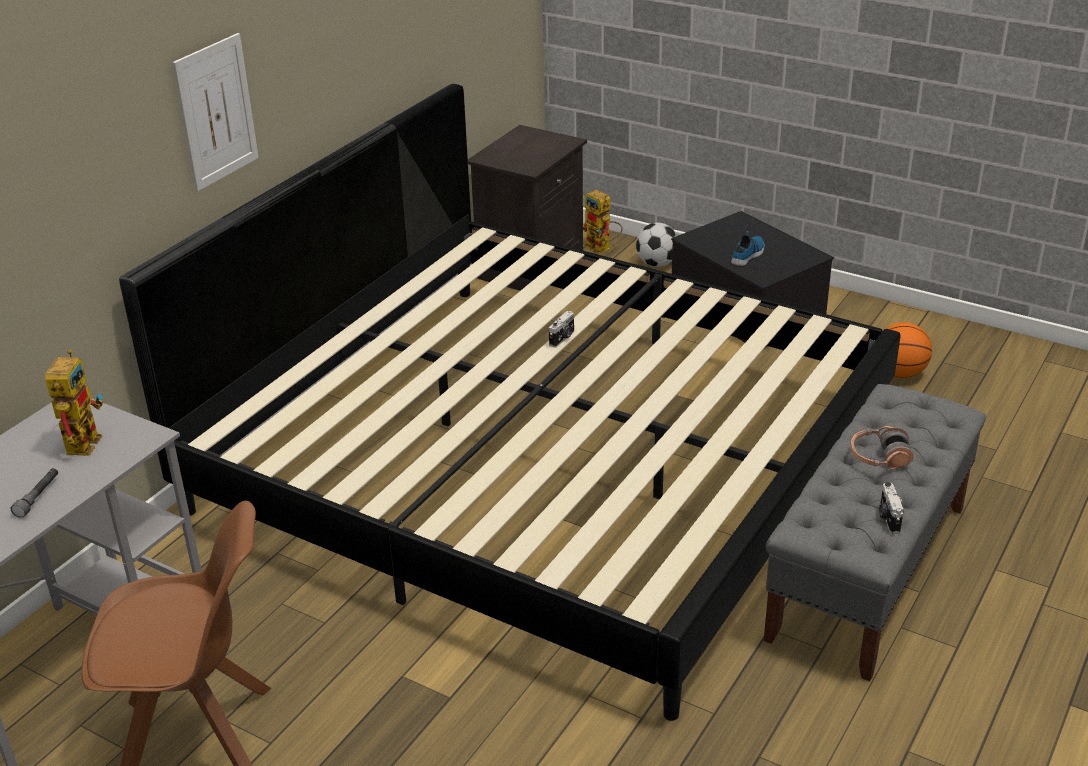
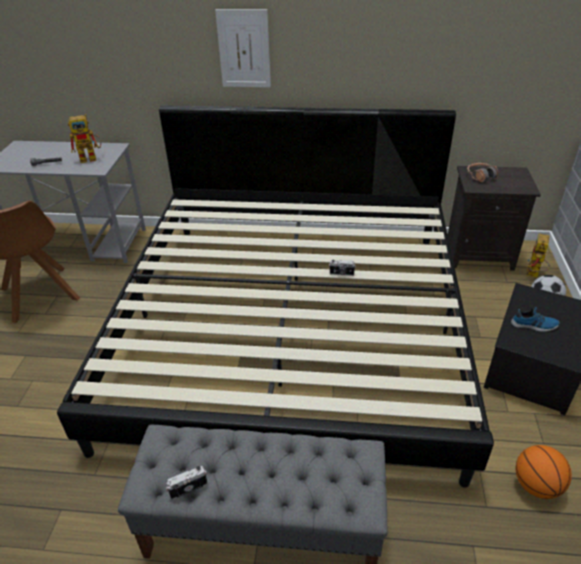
camera: 65 degrees right, 5 degrees up
headphones [850,426,914,470] -> headphones moved to [467,163,498,182]

